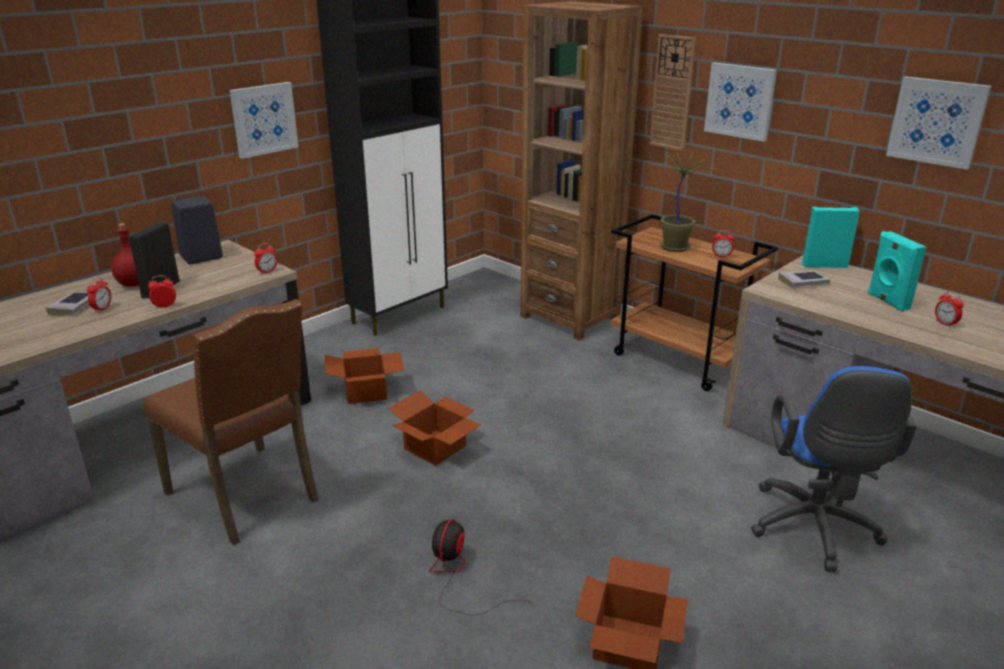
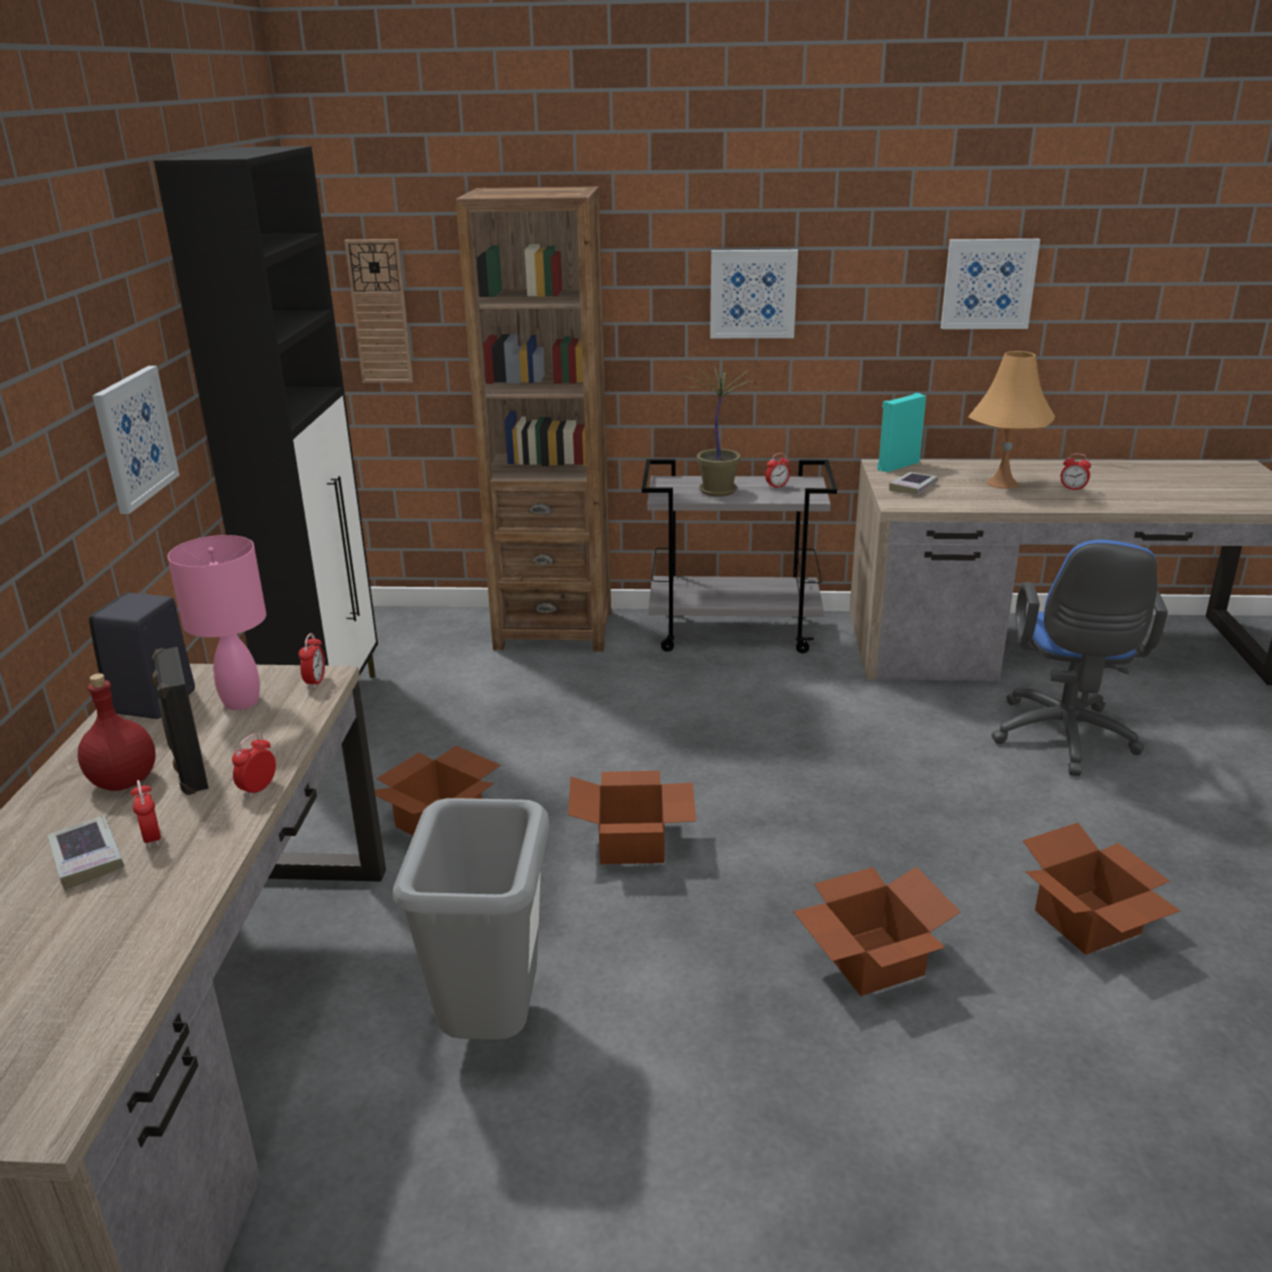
camera: 40 degrees left, 0 degrees up
brown chair [143,299,319,546] -> grey trash can [393,798,550,1040]
fan [430,519,532,616] -> cardboard box [793,867,961,996]
brown cart [610,214,778,391] -> grey cart [642,459,837,653]
wall clock [650,34,696,151] -> wall clock moved to [344,239,413,383]
blue office chair [751,366,917,572] -> blue office chair turned 45 degrees clockwise [991,540,1168,776]
turquoise speaker [868,231,926,312] -> orange table lamp [968,351,1055,489]
none -> pink table lamp [168,535,266,710]

